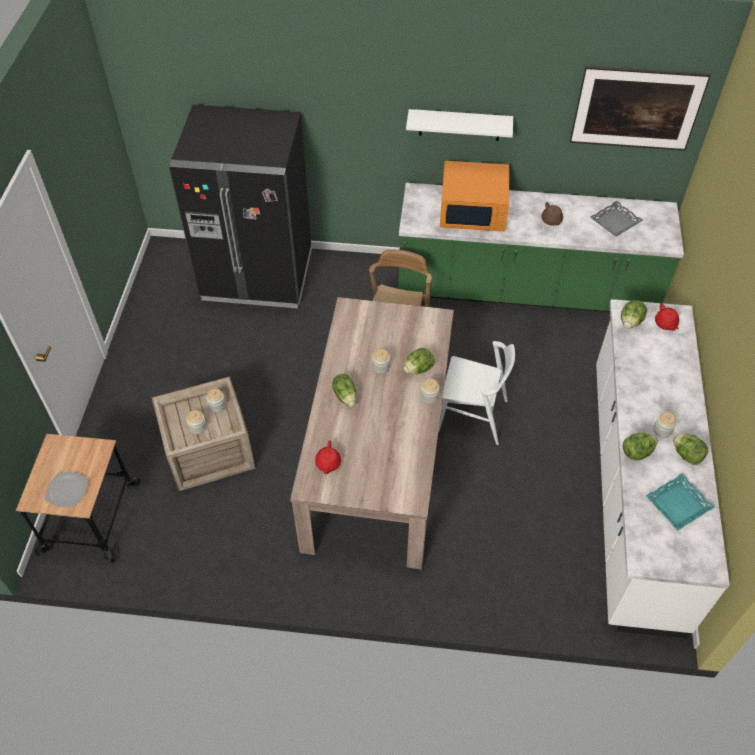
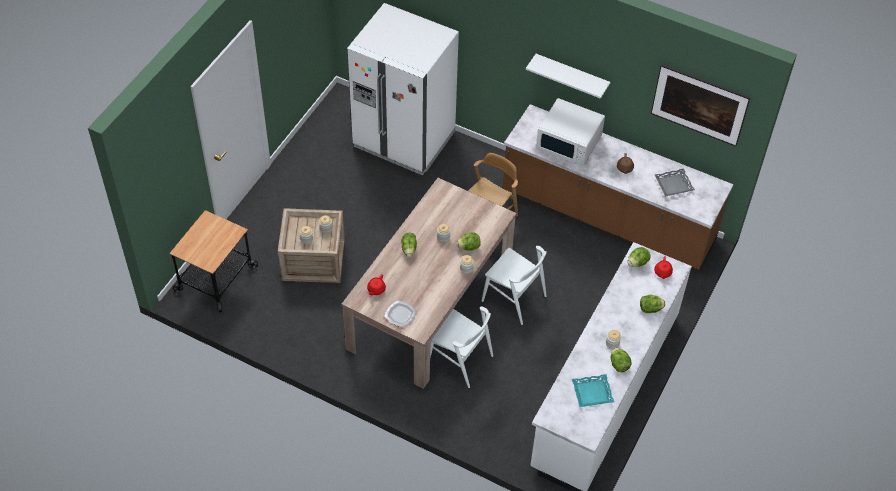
camera: 20 degrees right, 0 degrees up
plate [45,472,88,507] -> plate moved to [384,300,417,327]
black fridge [169,105,312,308] -> white fridge [347,3,459,175]
green counter [399,183,684,312] -> brown counter [503,104,733,270]
orange microwave [440,161,509,232] -> white microwave [536,98,605,166]
lettuce [623,432,658,460] -> lettuce moved to [640,295,665,313]
none -> white chair [430,306,493,388]

